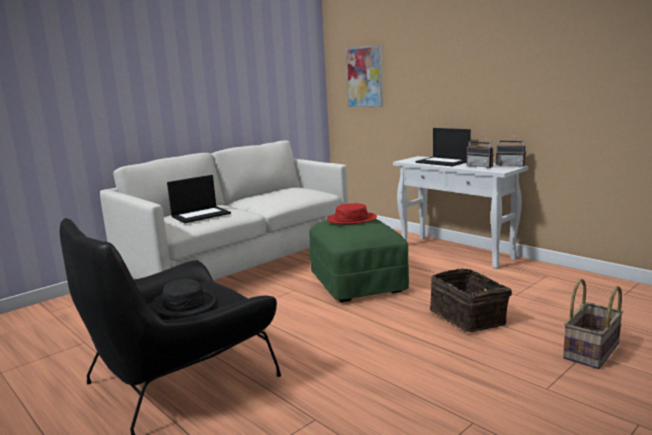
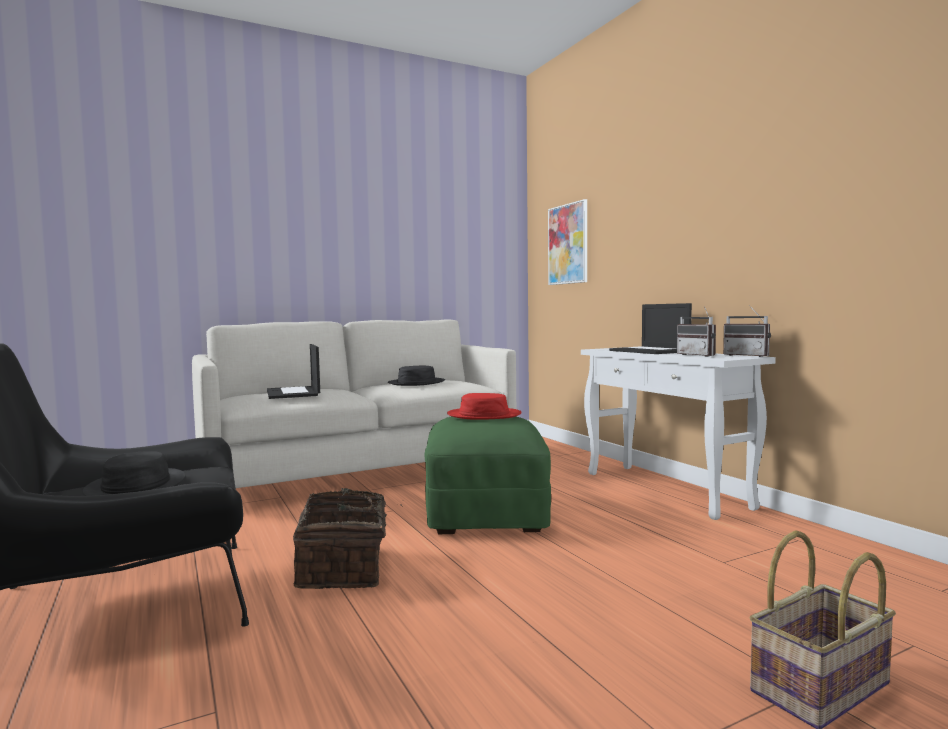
camera: 15 degrees right, 10 degrees down
laptop [167,175,231,223] -> laptop turned 90 degrees clockwise [267,344,320,399]
basket [430,269,512,332] -> basket moved to [293,488,404,589]
none -> black hat [388,366,445,386]

